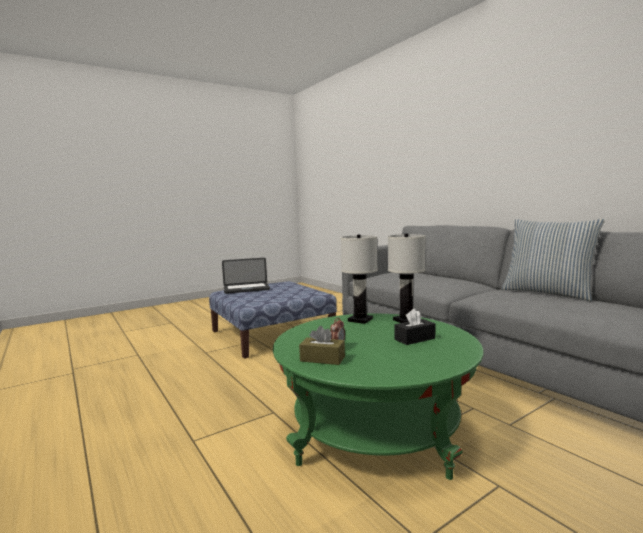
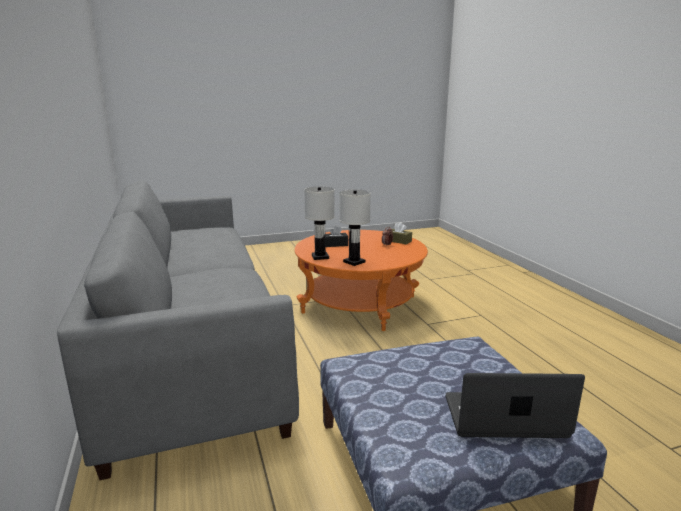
camera: 165 degrees left, 10 degrees up
green coffee table [273,313,484,480] -> orange coffee table [295,230,428,331]
pillow [502,219,605,301] -> none

